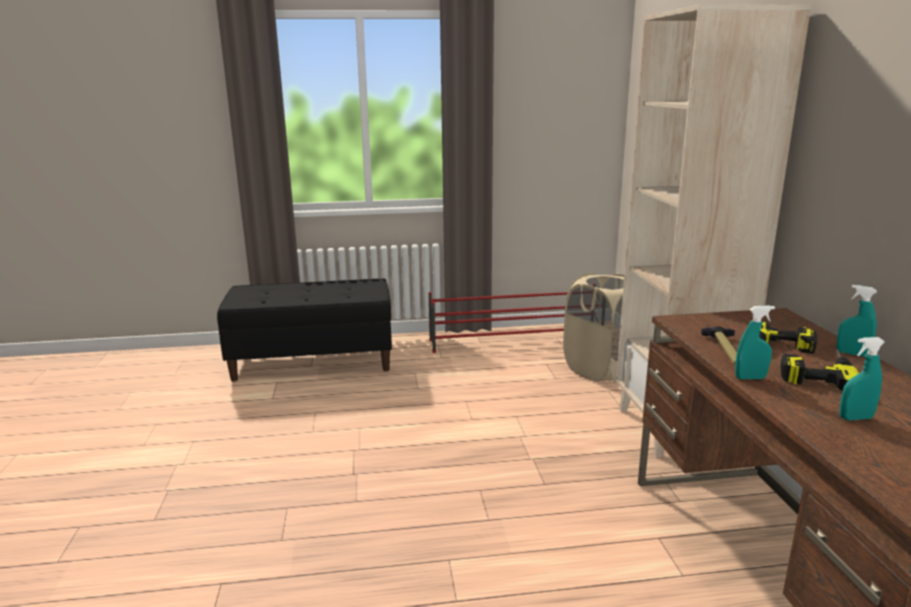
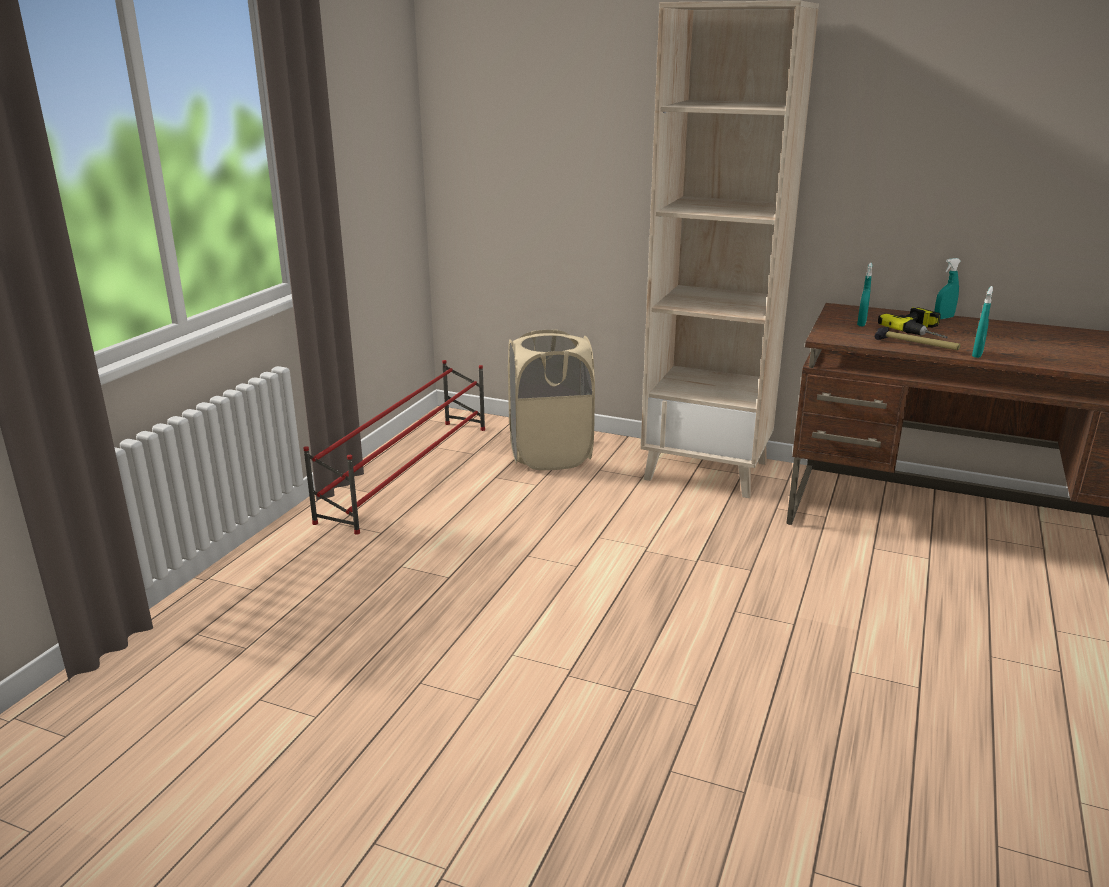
camera: 60 degrees left, 5 degrees up
black bench [217,279,392,381] -> none
power drill [780,350,859,391] -> none
turquoise spray bottle [840,337,885,420] -> turquoise spray bottle moved to [857,263,872,327]

